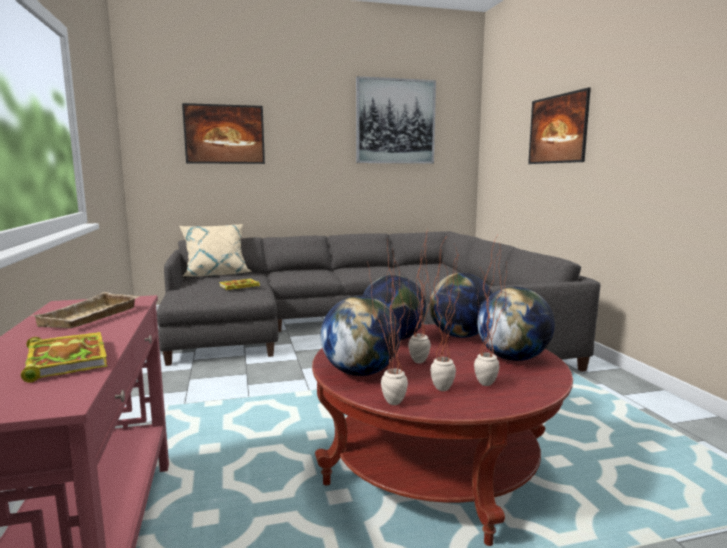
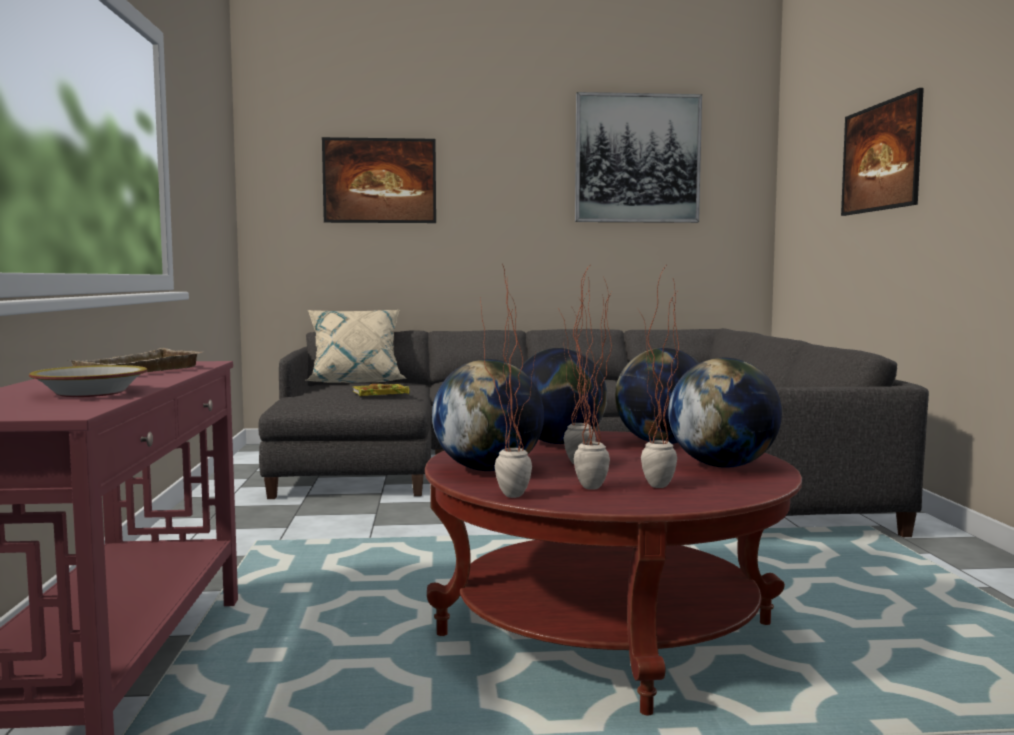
camera: 10 degrees right, 5 degrees down
book [21,332,107,382] -> bowl [29,365,147,397]

